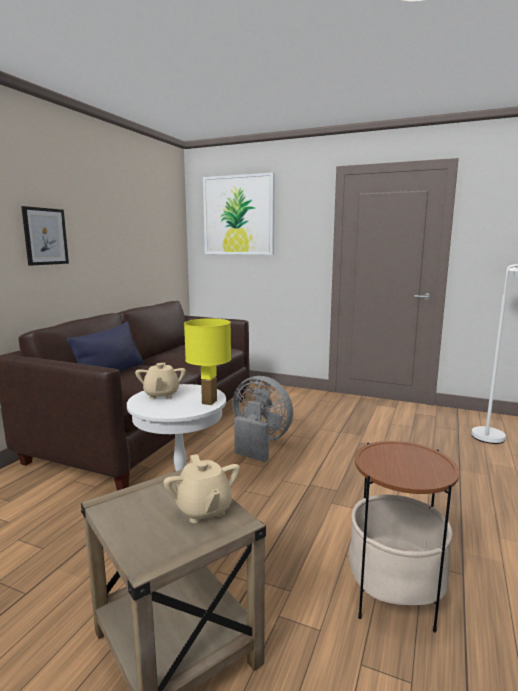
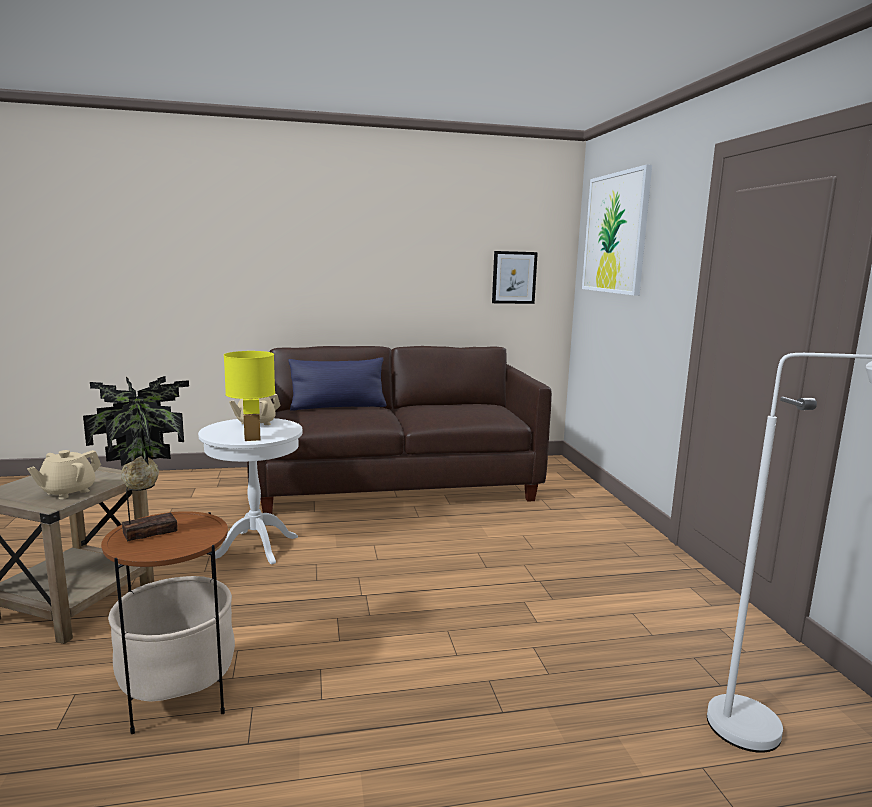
camera: 55 degrees right, 0 degrees up
picture [21,206,69,266] -> picture moved to [492,251,538,304]
grey fan [233,376,293,462] -> none
none -> potted plant [83,376,189,541]

